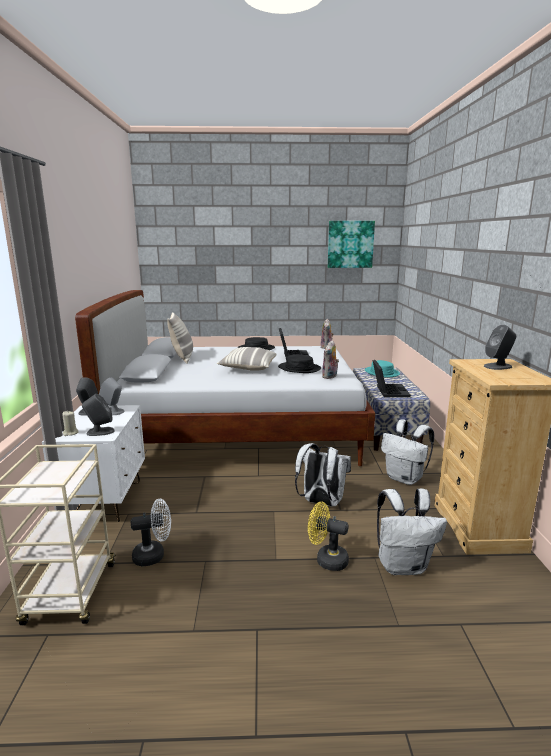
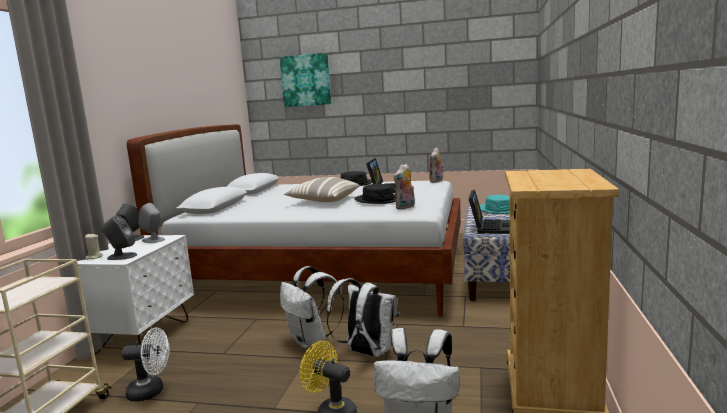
camera: 15 degrees right, 5 degrees down
pillow [167,312,193,364] -> none
picture [328,221,375,268] -> picture moved to [280,53,331,107]
white backpack [381,419,434,485] -> white backpack moved to [280,266,344,349]
grey speaker [484,325,516,370] -> none

